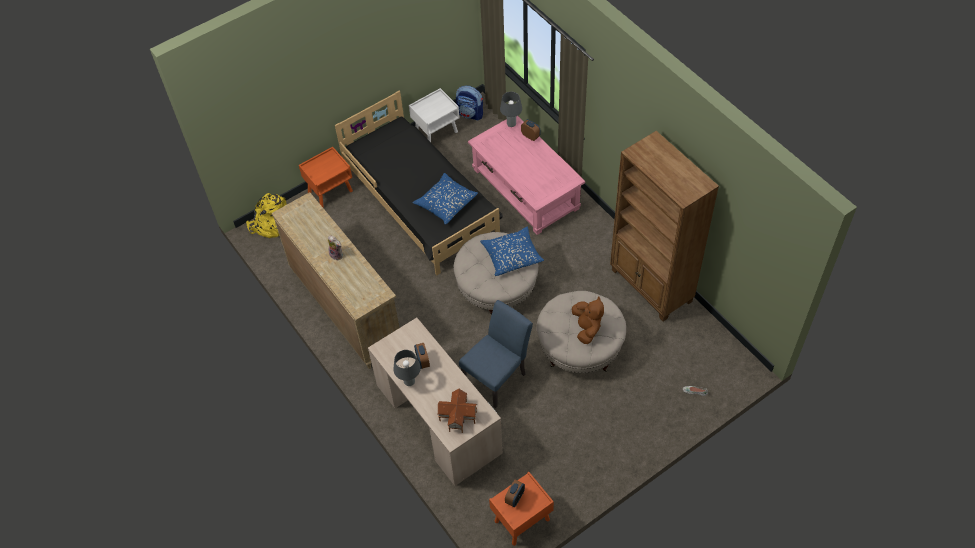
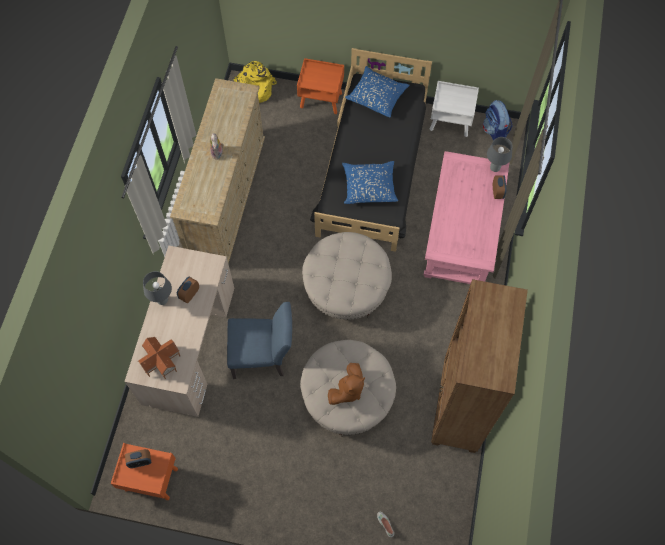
camera: 45 degrees right, 10 degrees up
blue pillow [480,227,544,276] -> blue pillow moved to [345,66,410,117]

